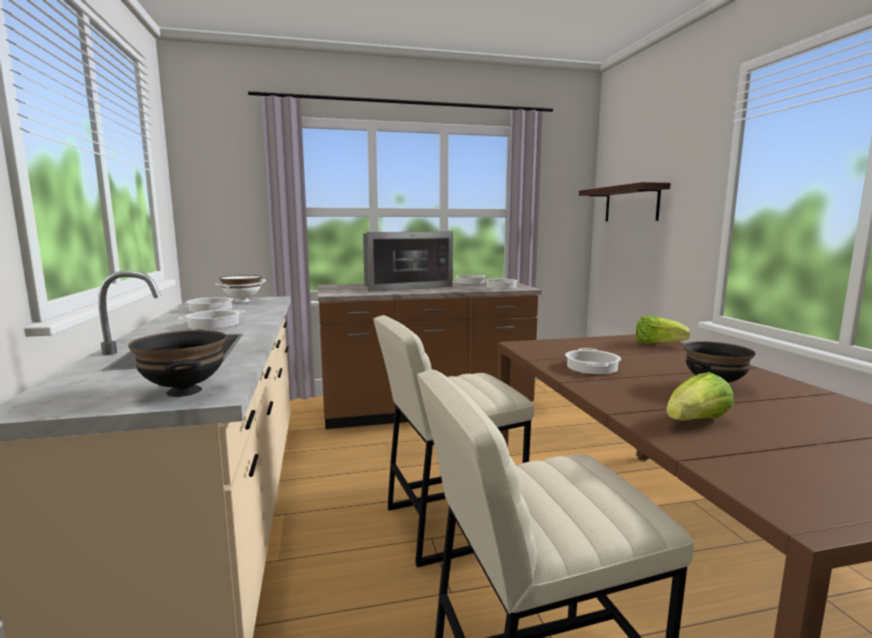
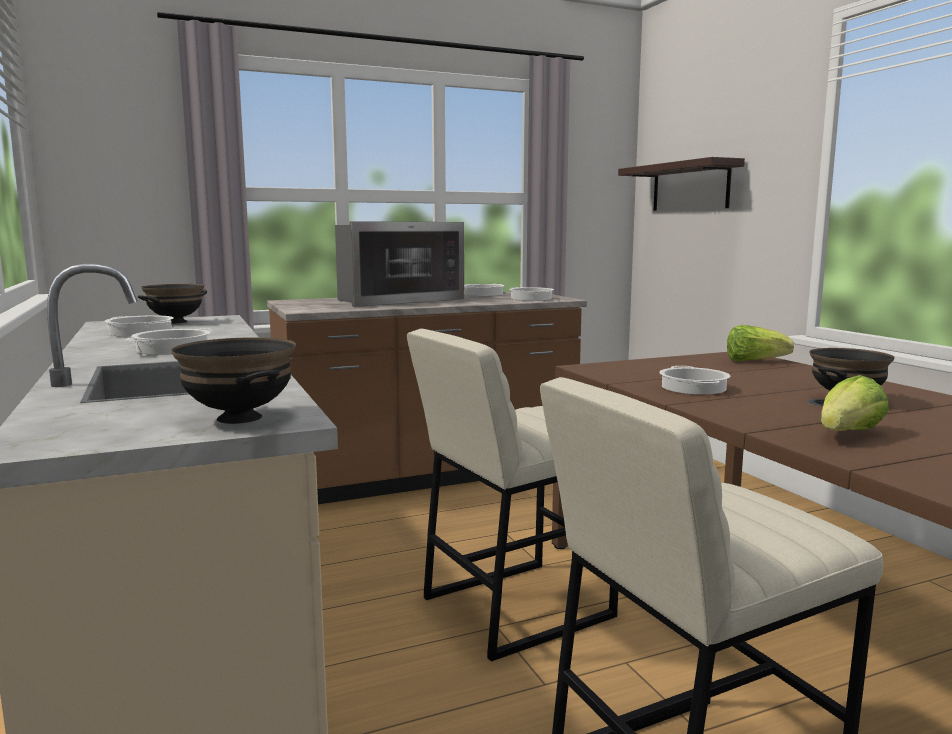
camera: 10 degrees left, 0 degrees up
white bowl [215,275,266,303] -> black bowl [138,284,207,324]

